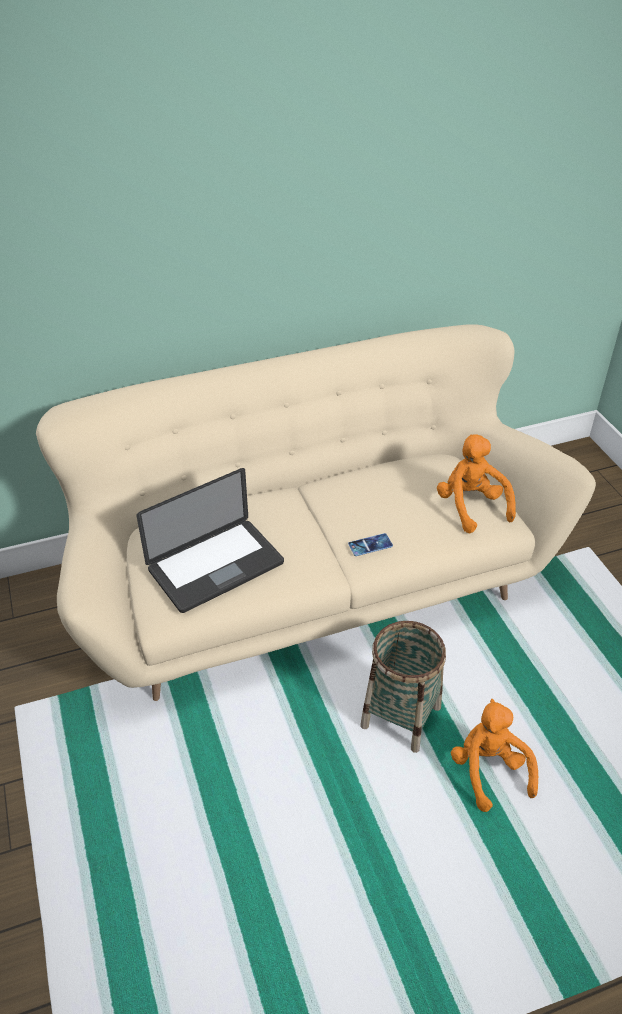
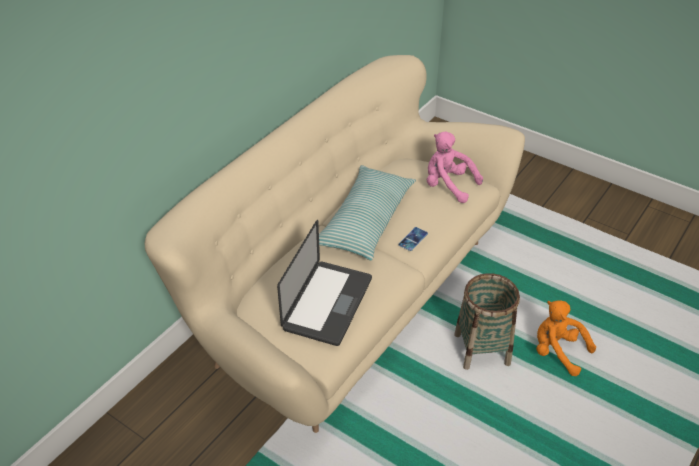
camera: 35 degrees left, 0 degrees up
orange plush toy [437,434,516,533] -> pink plush toy [427,131,483,203]
none -> pillow [319,165,416,261]

